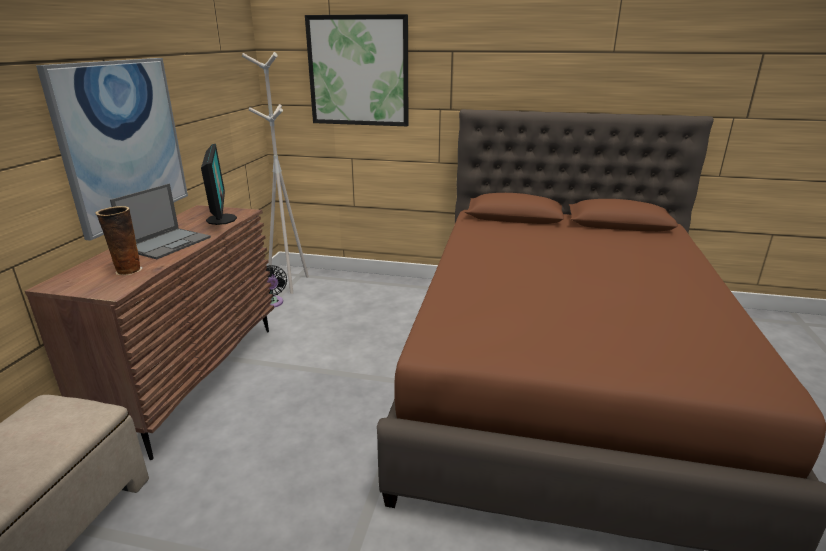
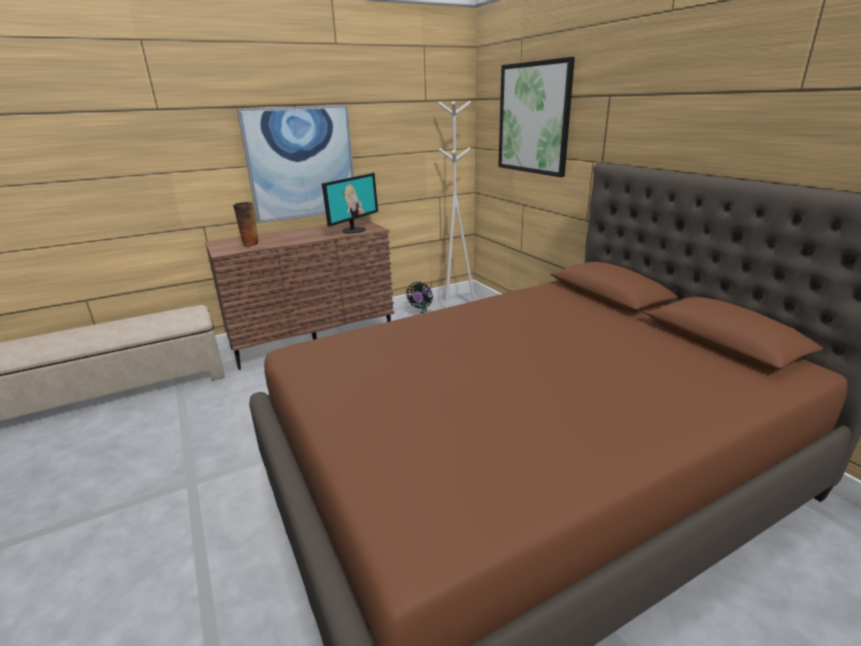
camera: 50 degrees right, 0 degrees up
laptop [110,184,211,259] -> none

